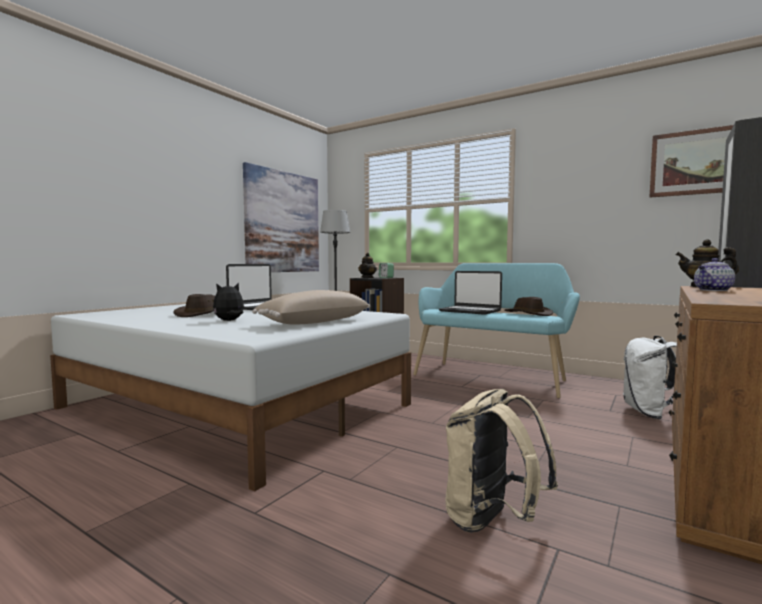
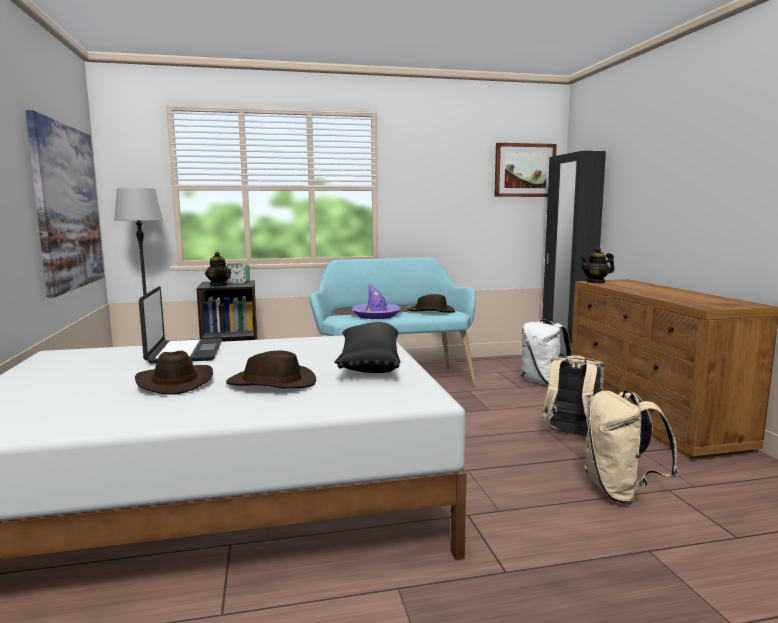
camera: 45 degrees left, 5 degrees up
plush toy [213,283,244,321] -> brown hat [226,351,316,388]
beige pillow [252,290,371,325] -> black pillow [334,322,400,373]
laptop [439,271,502,315] -> purple hat [351,284,401,319]
teapot [694,258,735,291] -> none
none -> beige backpack [542,355,605,437]

